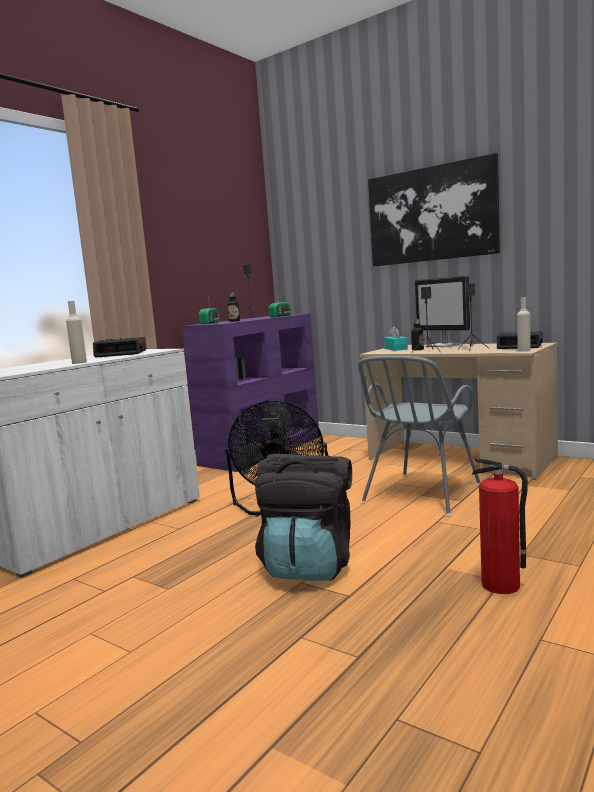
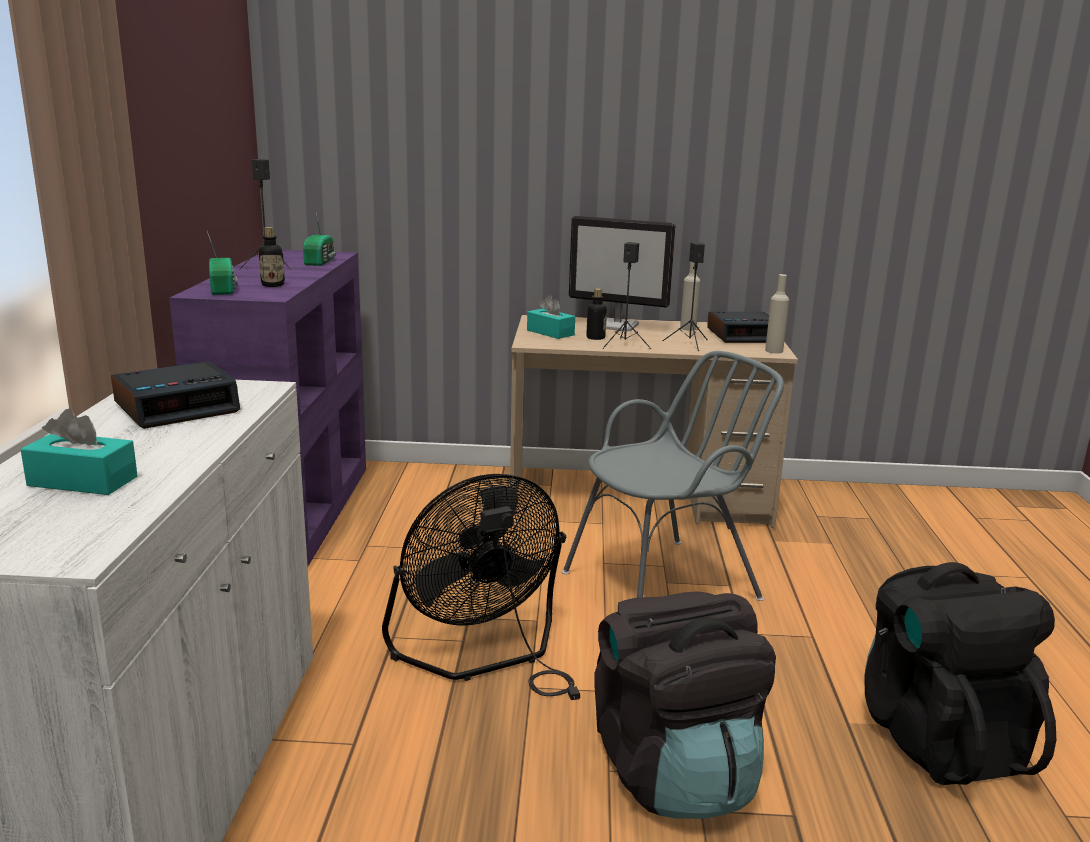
camera: 35 degrees left, 10 degrees up
beige bottle [66,301,87,364] -> beige bottle moved to [680,261,701,331]
grey chair [358,356,481,517] -> grey chair turned 120 degrees counterclockwise [562,351,784,601]
picture [368,153,500,266] -> none
fire extinguisher [472,458,528,594] -> black backpack [864,562,1056,785]
none -> turquoise tissue box [20,409,138,495]

